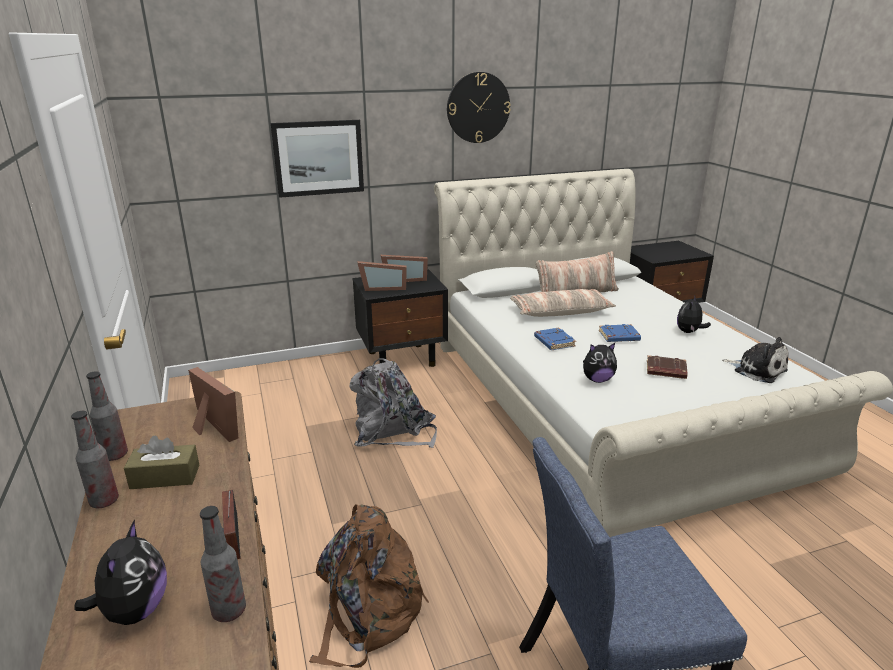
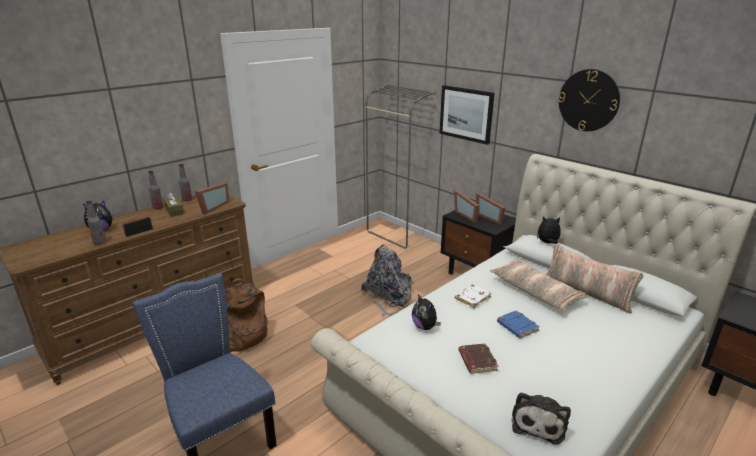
camera: 65 degrees right, 0 degrees up
blue book [534,328,576,350] -> white book [455,285,491,309]
plush toy [677,296,711,333] -> plush toy moved to [537,217,561,244]
none -> grey clothes rack [366,84,435,249]

